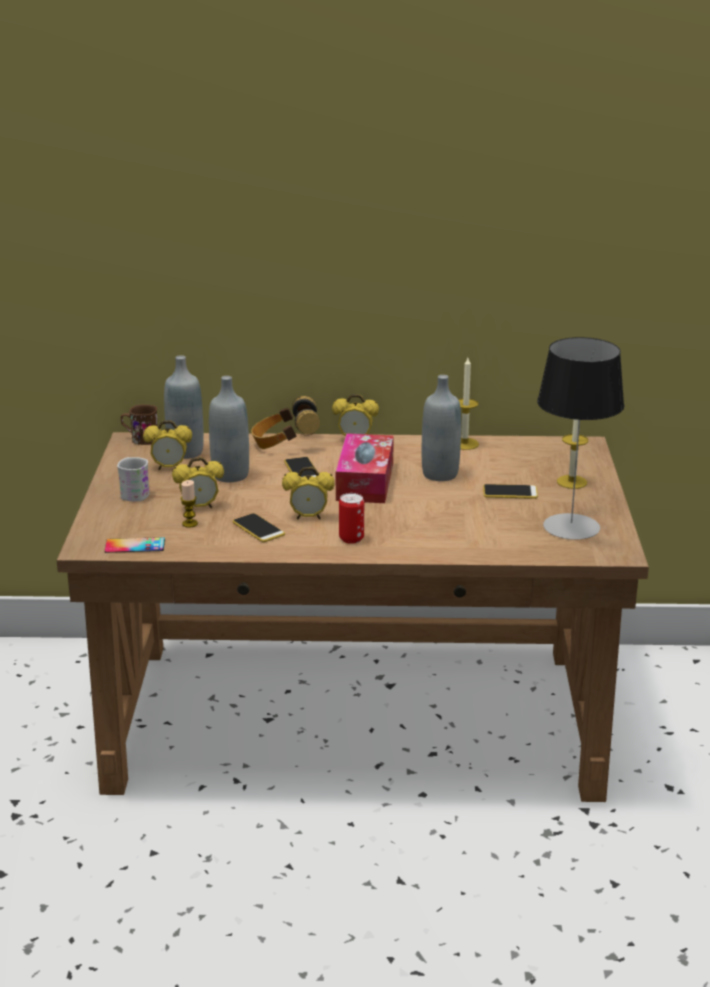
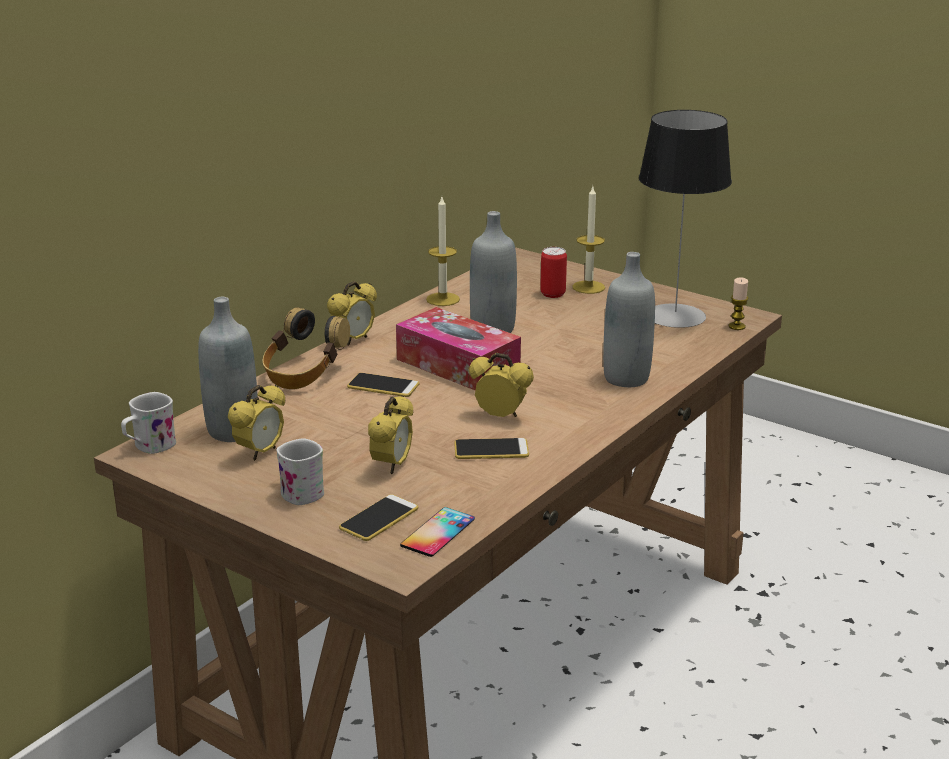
camera: 55 degrees left, 0 degrees up
brown mug [121,404,157,445] -> white mug [121,392,176,454]
candle [180,480,198,528] -> candle moved to [728,277,748,330]
grey bottle [209,376,249,482] -> grey bottle moved to [603,252,655,387]
alarm clock [282,467,335,519] -> alarm clock turned 105 degrees counterclockwise [469,353,534,417]
can [339,493,364,544] -> can moved to [540,247,567,298]
phone [483,484,538,499] -> phone moved to [339,494,418,541]

